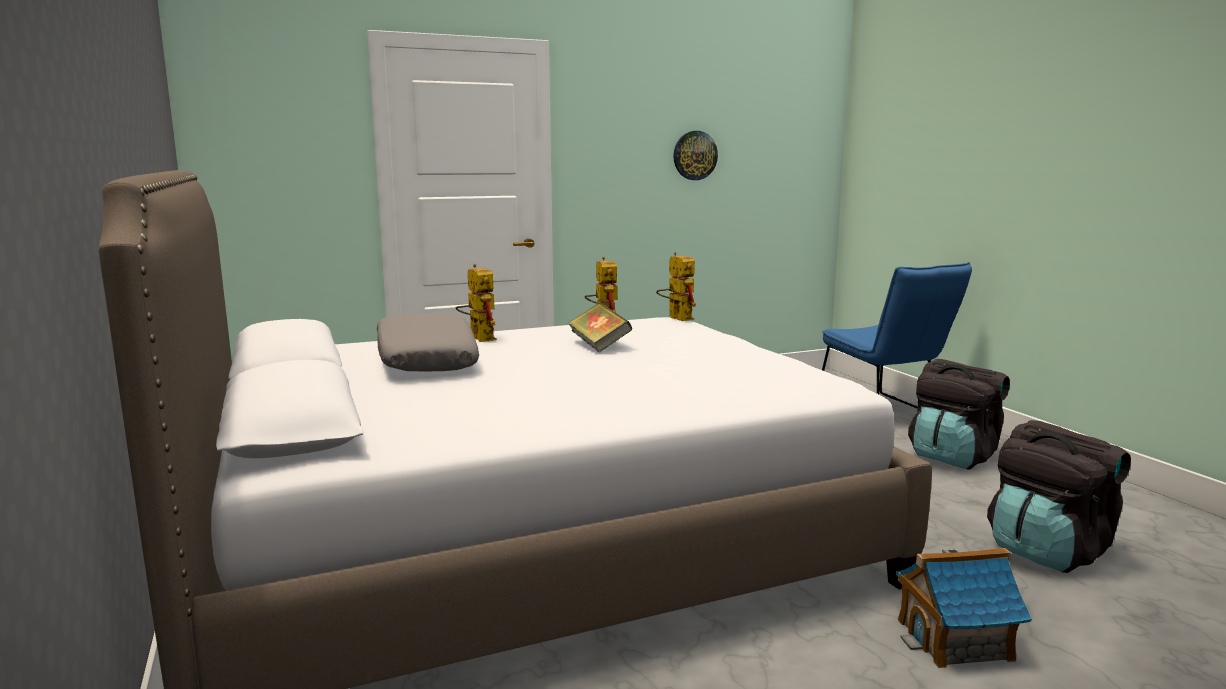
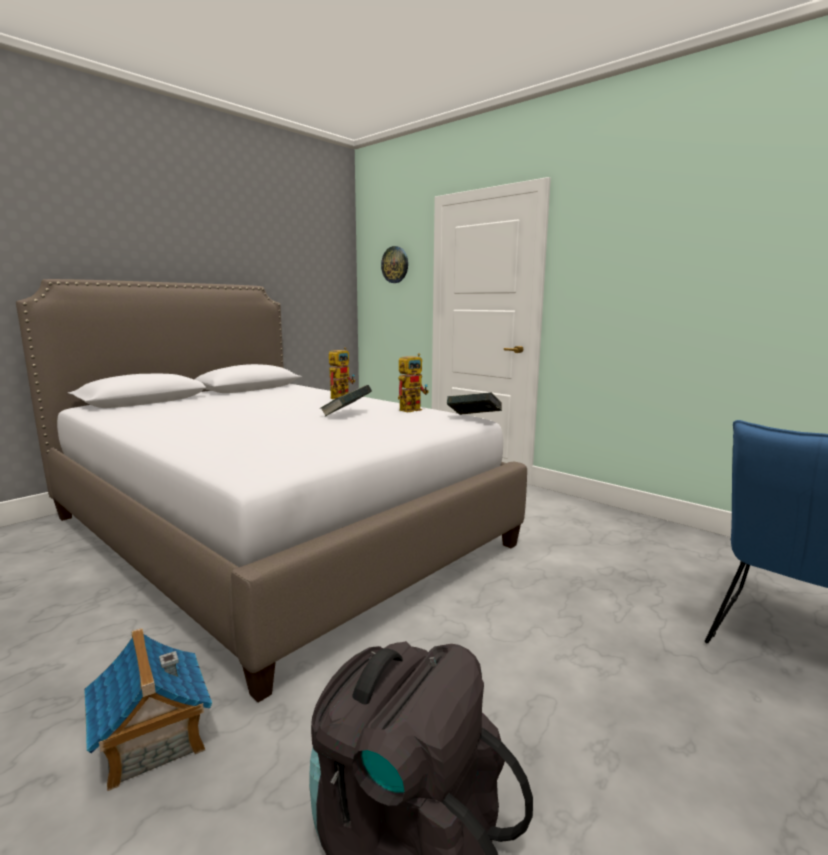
camera: 65 degrees right, 0 degrees up
grey pillow [377,314,479,371] -> none
toy robot [656,252,696,321] -> book [447,392,502,415]
wall clock [673,131,718,180] -> wall clock moved to [381,246,408,283]
black backpack [908,359,1010,470] -> none

